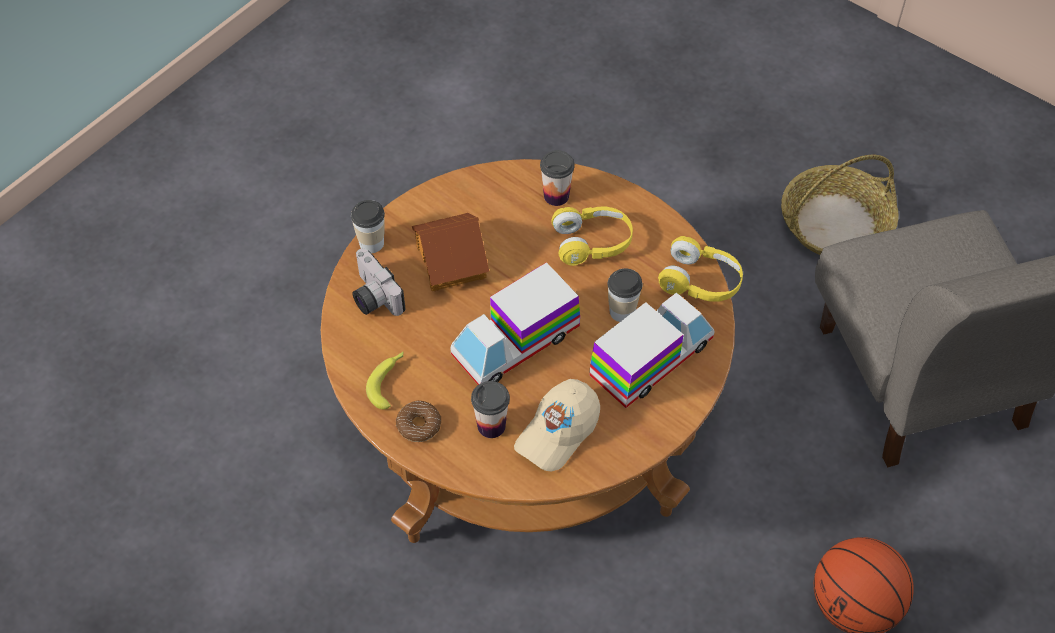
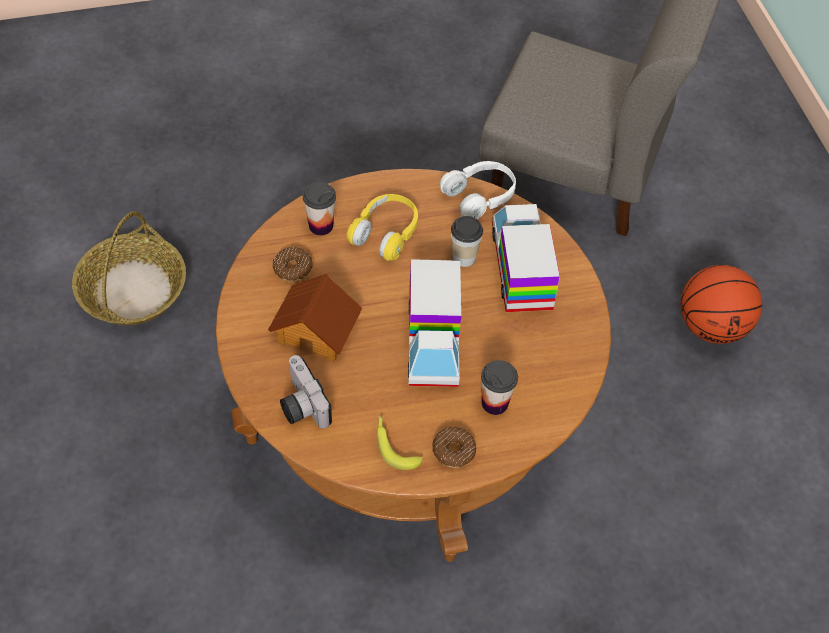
camera: 55 degrees left, 0 degrees up
cup [351,200,385,253] -> none
camera [352,249,406,316] -> camera turned 60 degrees clockwise [280,355,332,428]
beige cap [514,379,600,471] -> none
yellow headphones [658,236,743,302] -> white headphones [440,161,516,219]
basket [781,155,899,255] -> basket moved to [72,211,186,325]
none -> donut [273,247,313,282]

